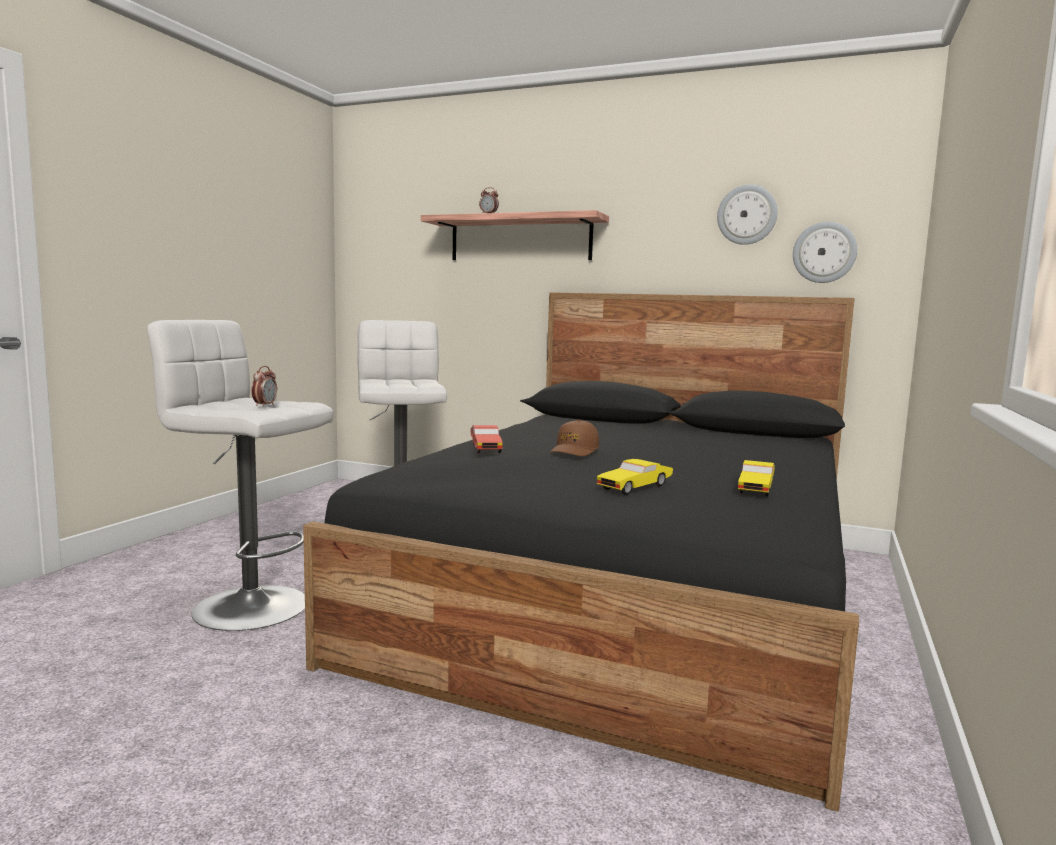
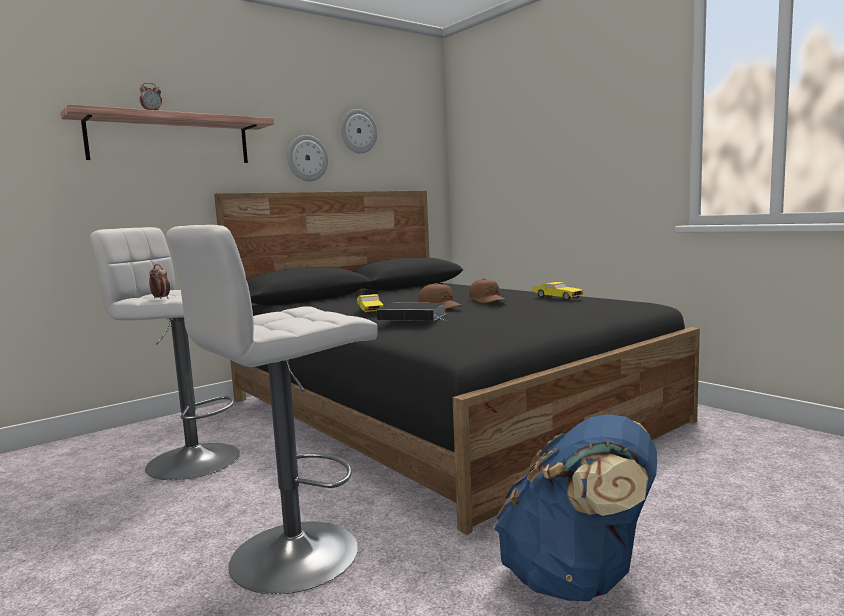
camera: 60 degrees left, 0 degrees up
alarm clock [251,366,277,407] -> alarm clock moved to [149,264,170,299]
red toy car [471,425,503,454] -> book [377,303,446,321]
yellow toy car [597,459,673,495] -> yellow toy car moved to [357,294,383,315]
wall clock [793,222,858,283] -> wall clock moved to [287,135,328,181]
none -> brown cap [469,278,506,303]
none -> blue backpack [494,414,657,601]

